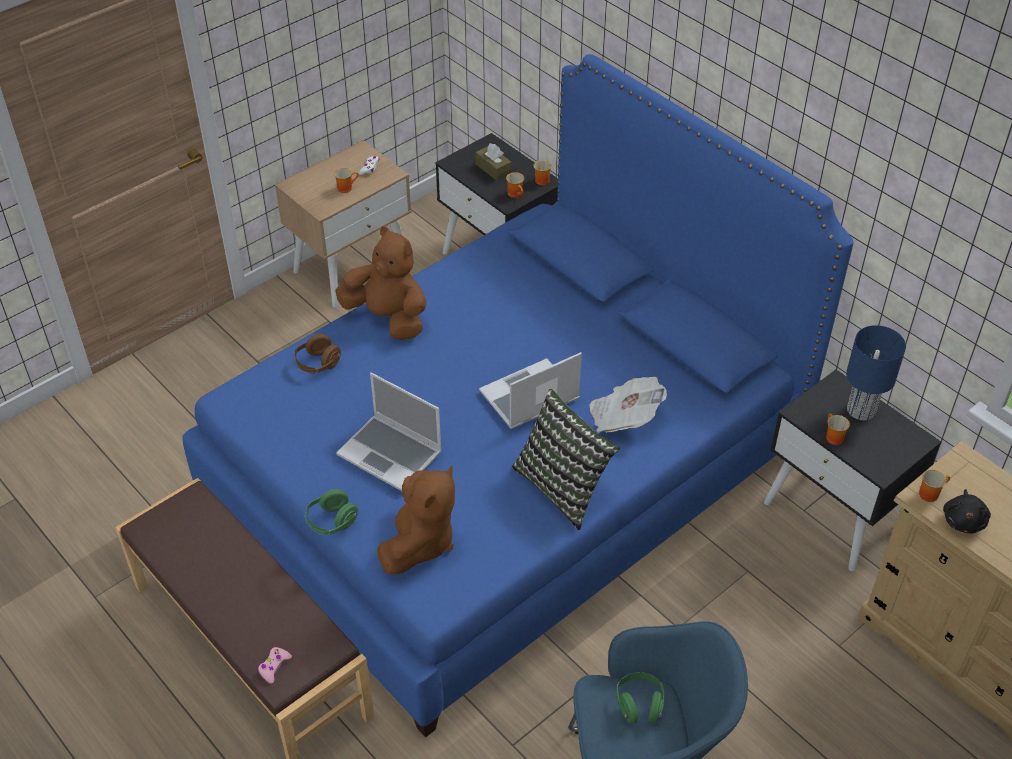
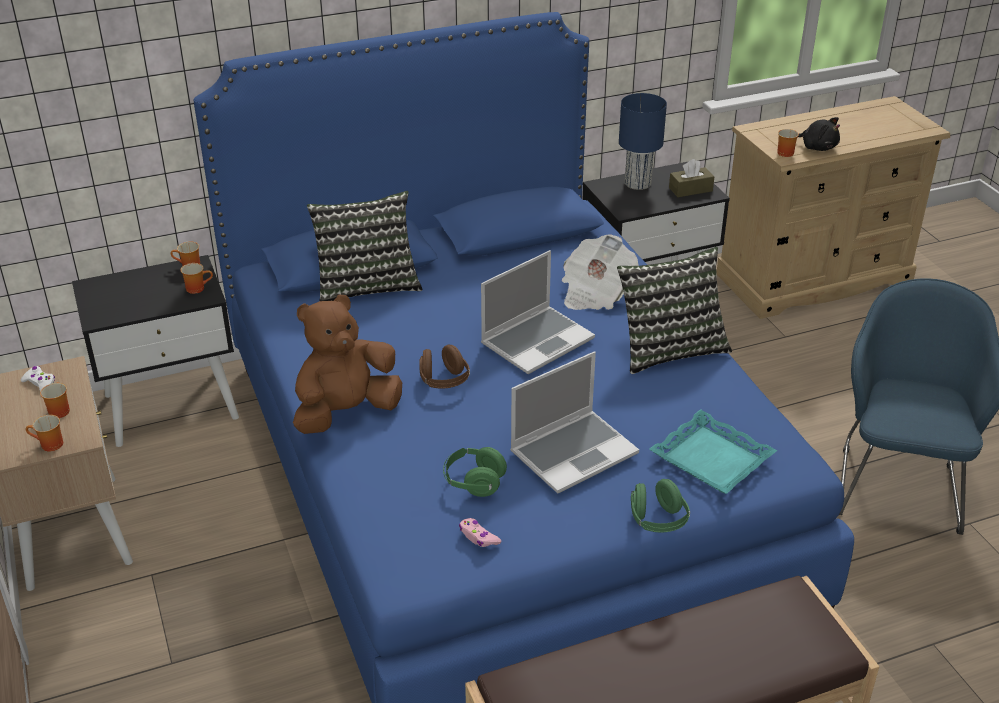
camera: 70 degrees left, 10 degrees down
pink game controller [257,647,292,684] -> pink game controller moved to [459,518,501,547]
brown headphones [293,334,341,374] -> brown headphones moved to [419,344,470,389]
brown plush toy [377,466,455,574] -> turquoise tray [649,409,777,494]
brown tissue box [475,143,511,181] -> brown tissue box moved to [669,159,714,197]
laptop [479,352,582,429] -> laptop turned 120 degrees counterclockwise [481,250,595,374]
green headphones [616,672,665,724] -> green headphones moved to [443,447,507,497]
mug [826,414,850,445] -> mug moved to [26,415,63,451]
none -> pillow [307,191,423,301]

